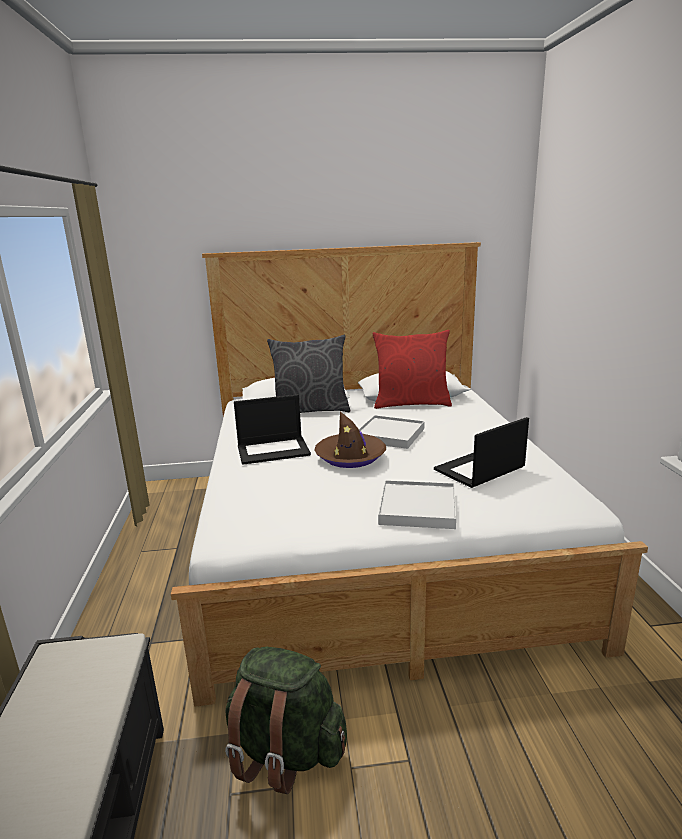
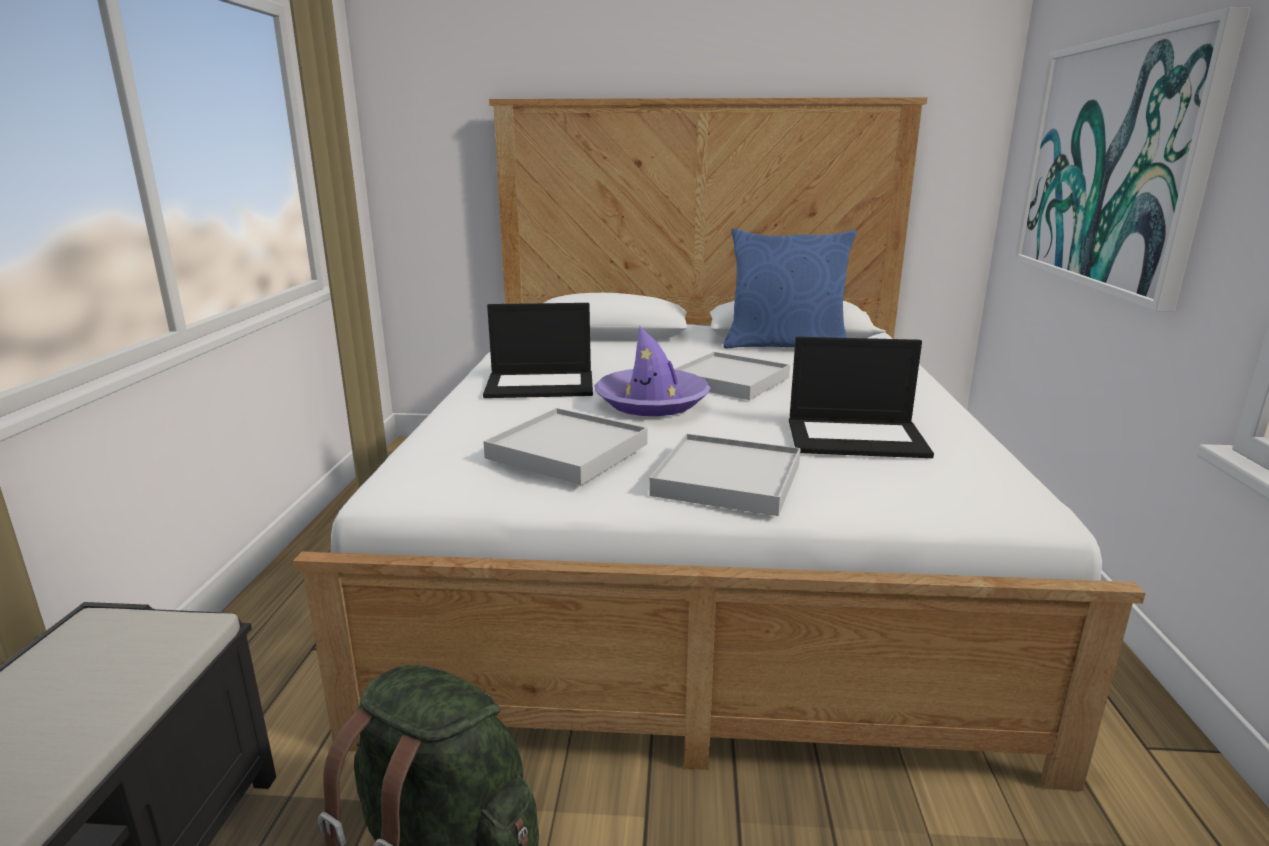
camera: 10 degrees right, 0 degrees up
grey pillow [267,335,350,413] -> none
brown hat [314,412,386,468] -> purple hat [594,326,711,416]
red pillow [372,330,452,409] -> blue pillow [723,228,857,348]
laptop [434,417,529,488] -> laptop turned 150 degrees counterclockwise [789,337,934,458]
none -> white tray [483,408,648,485]
none -> picture [1014,7,1250,311]

